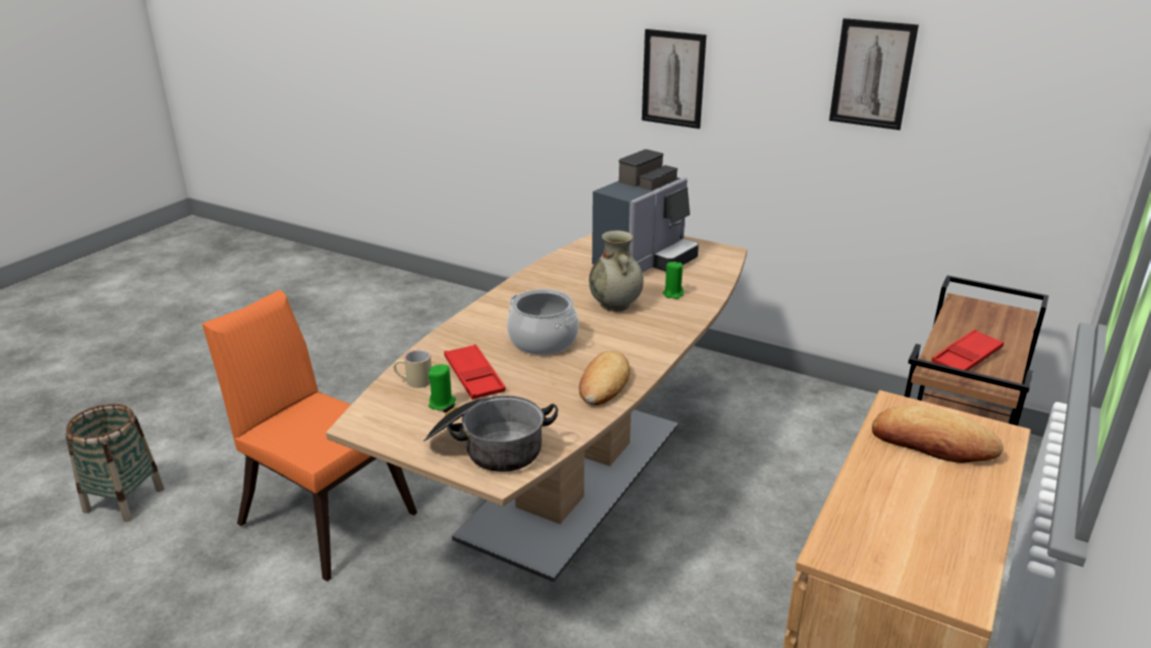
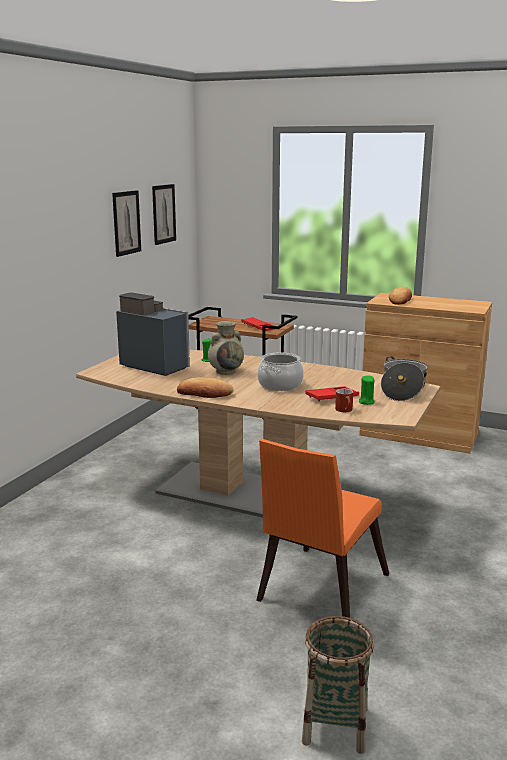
camera: 95 degrees left, 10 degrees down
beige mug [393,350,432,388] -> red mug [335,389,353,412]
bread [579,351,630,405] -> bread moved to [177,377,234,398]
picture [642,29,706,129] -> picture moved to [152,184,176,245]

